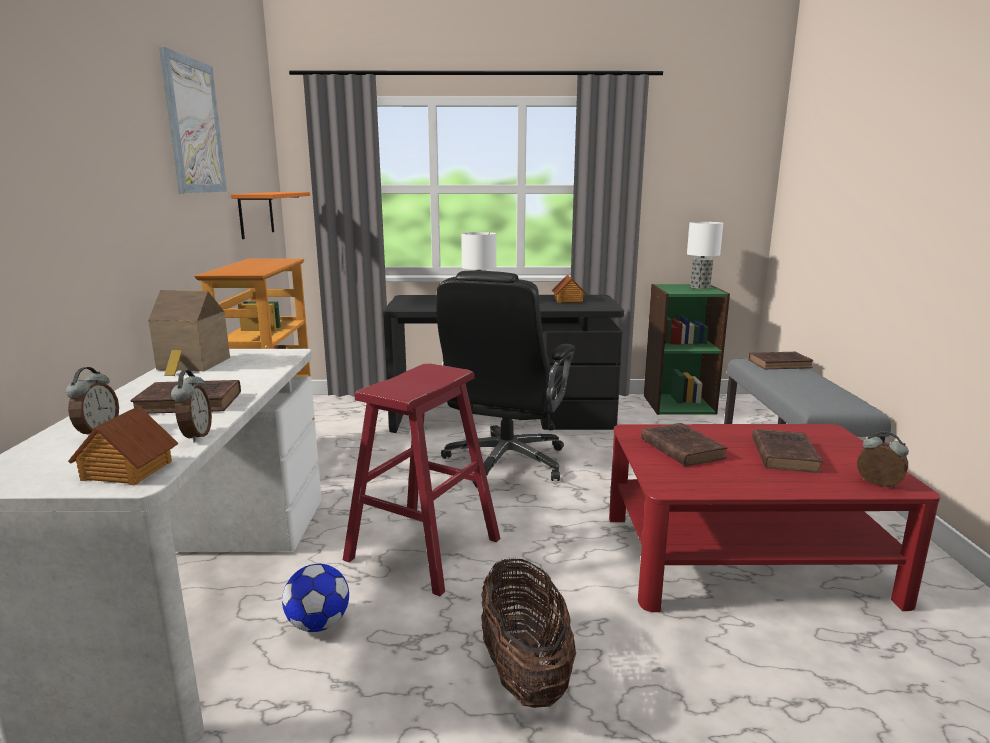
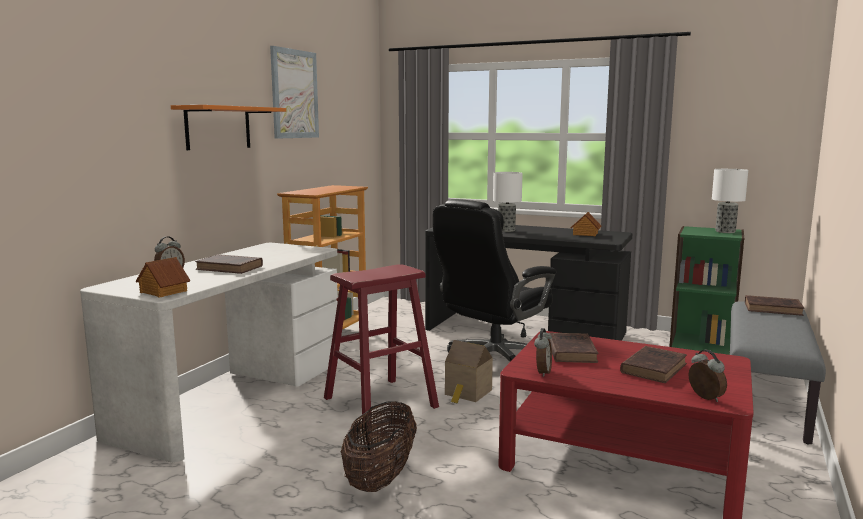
camera: 25 degrees right, 5 degrees down
toy house [148,290,230,376] -> toy house moved to [445,340,493,404]
alarm clock [171,370,212,442] -> alarm clock moved to [534,328,552,377]
orange shelf [231,192,310,239] -> orange shelf moved to [171,105,286,150]
football [282,564,349,632] -> none

